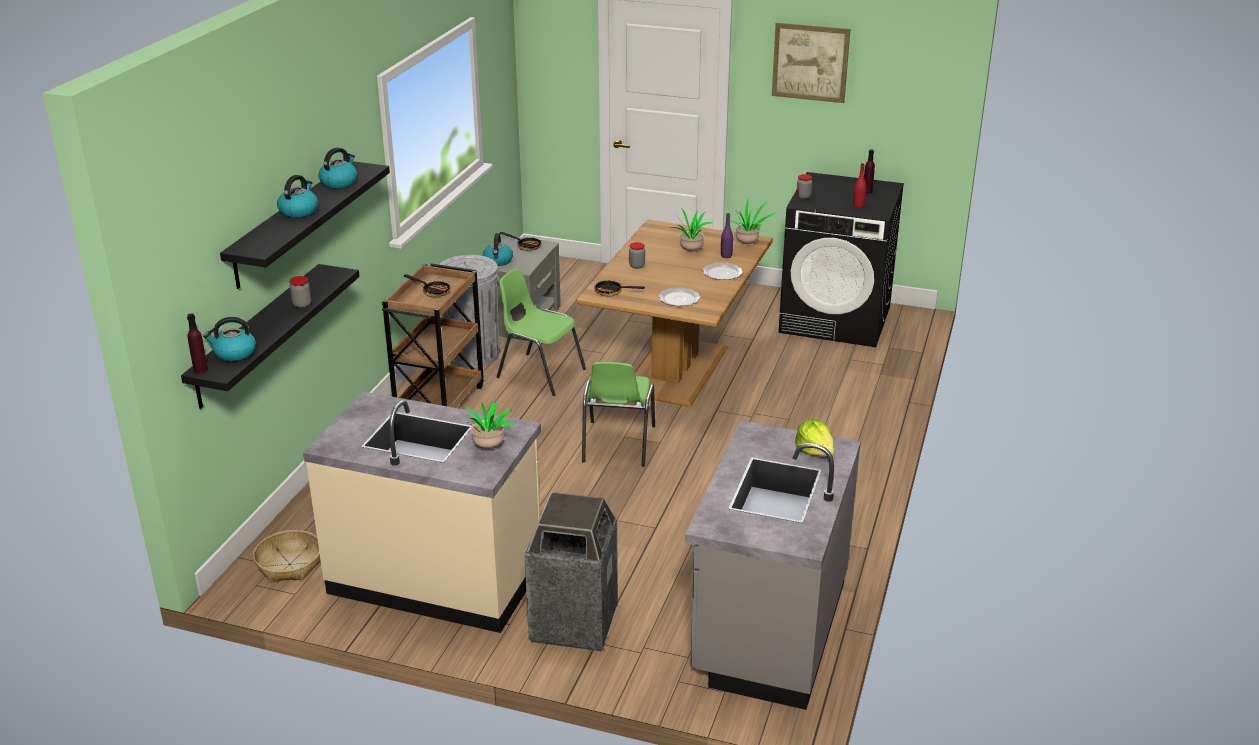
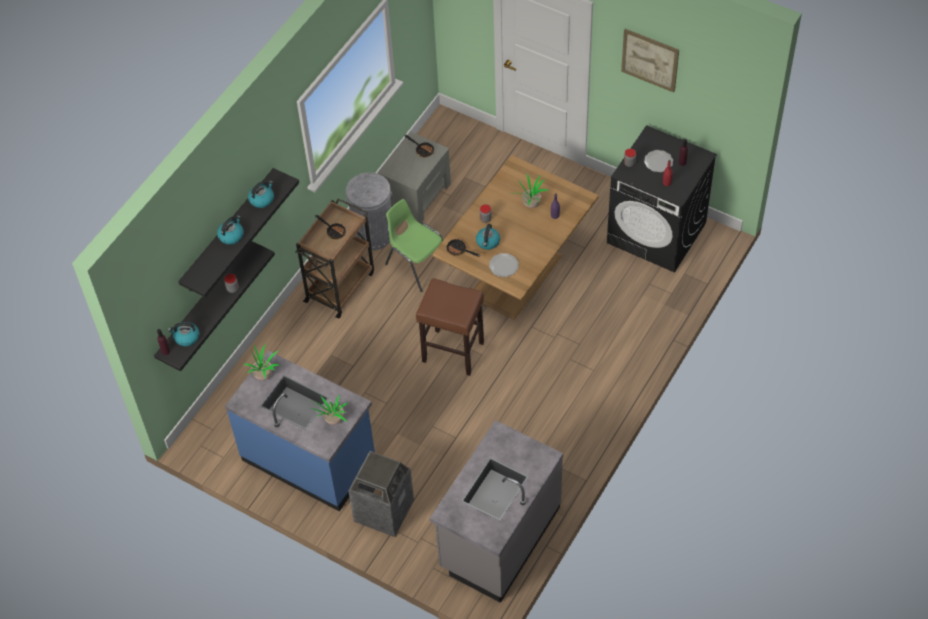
camera: 15 degrees right, 25 degrees up
basket [253,530,321,582] -> none
beige counter [303,392,541,633] -> blue counter [225,350,375,511]
kettle [483,233,513,266] -> kettle moved to [476,224,500,250]
green chair [582,362,655,467] -> brown stool [416,278,484,376]
plate [703,262,743,280] -> plate moved to [644,150,673,172]
potted plant [730,199,775,244] -> potted plant moved to [244,344,279,380]
lettuce [795,420,834,456] -> none

